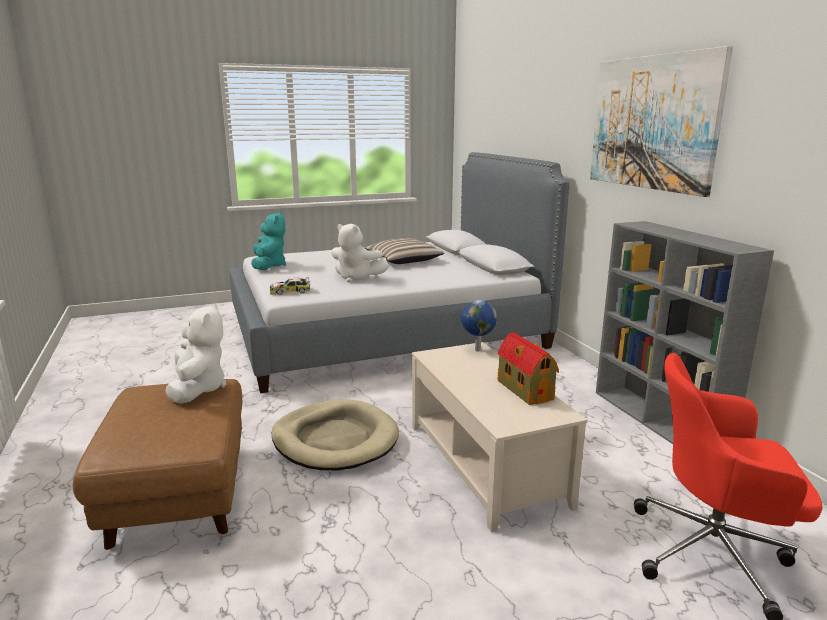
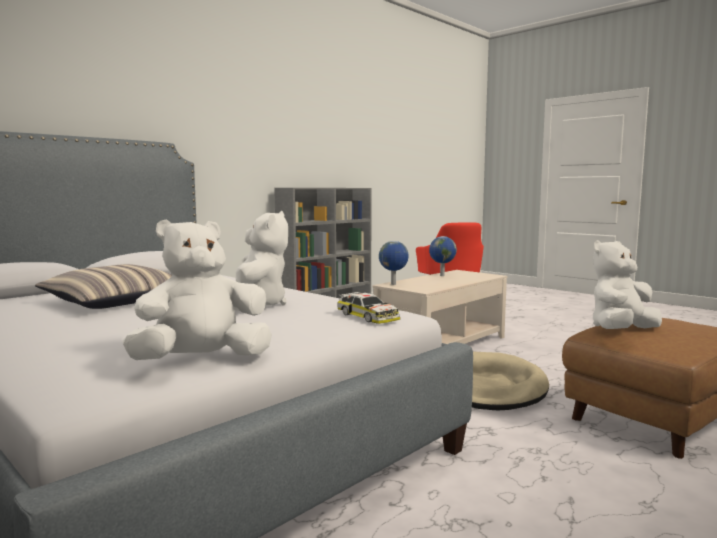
camera: 115 degrees left, 10 degrees down
turquoise plush toy [251,212,286,270] -> white plush toy [122,219,272,360]
toy house [498,333,559,405] -> globe [429,236,457,276]
picture [590,46,733,197] -> none

